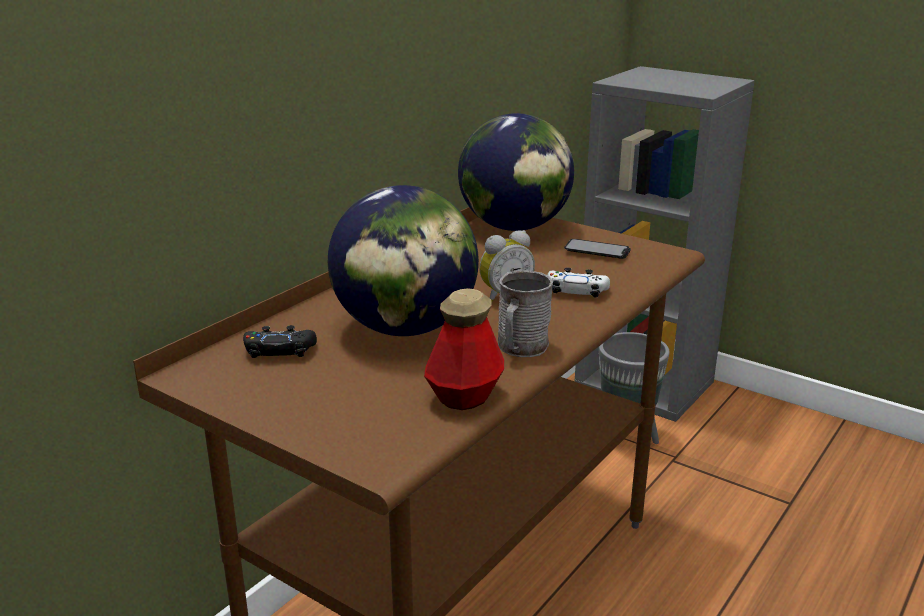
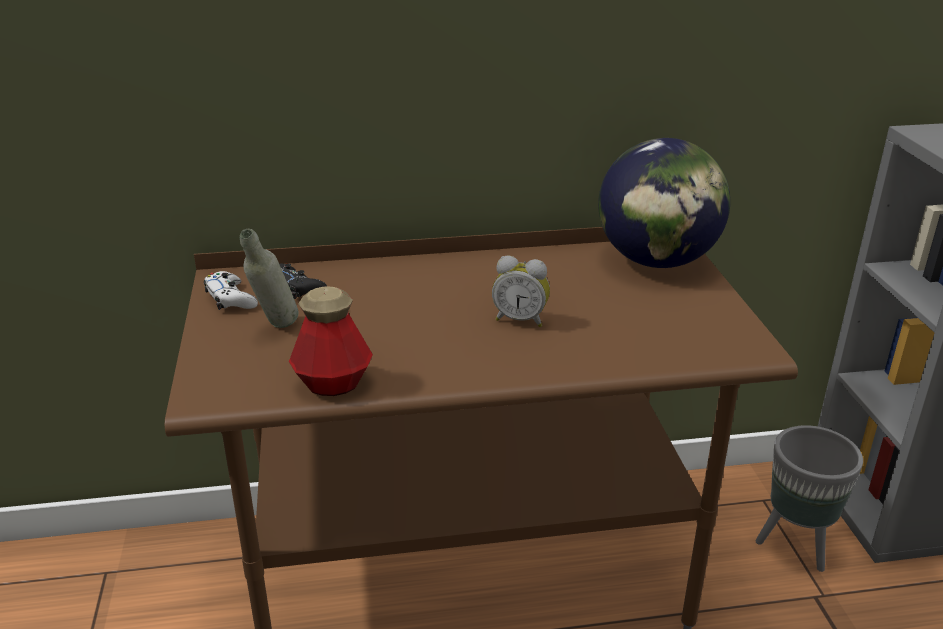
camera: 45 degrees right, 5 degrees up
globe [328,185,479,336] -> none
grey mug [498,271,553,357] -> none
white game controller [547,268,610,297] -> white game controller moved to [204,271,258,310]
phone [564,239,631,259] -> none
none -> grey bottle [240,229,299,328]

